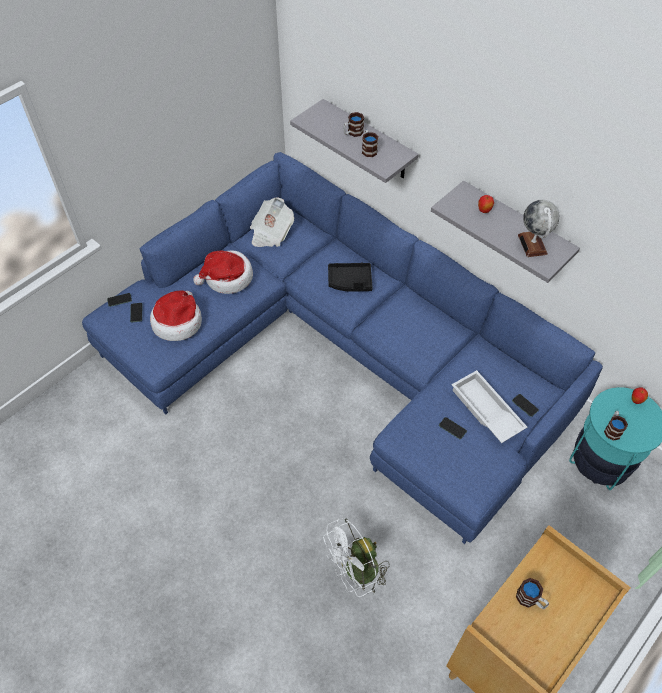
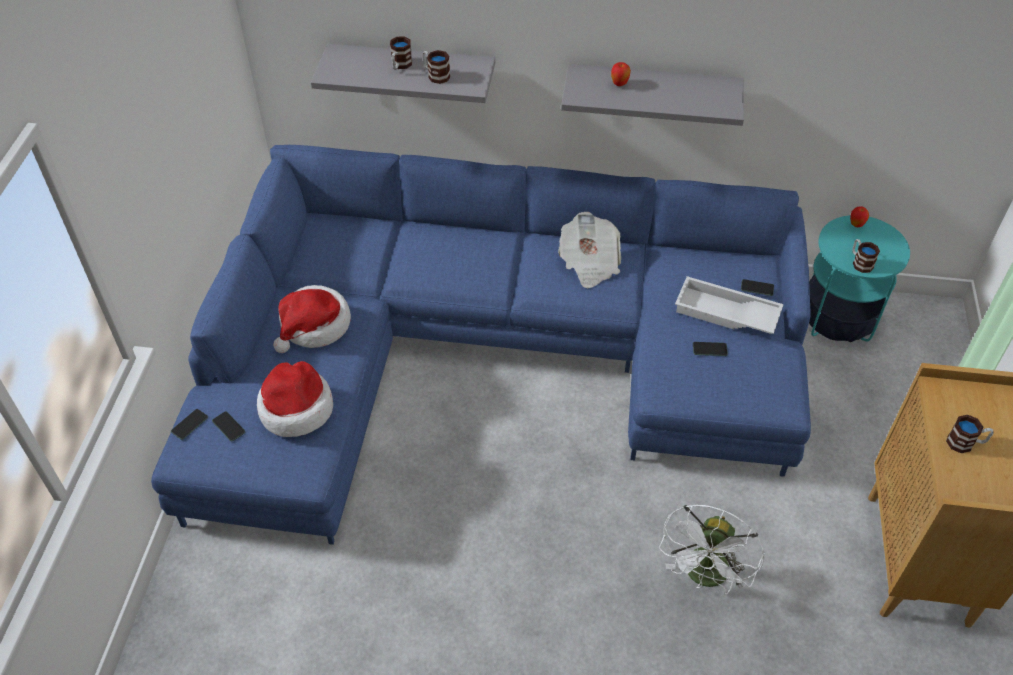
camera: 35 degrees left, 5 degrees down
newspaper [250,197,294,247] -> newspaper moved to [558,212,621,288]
black tray [328,263,372,292] -> none
globe [518,200,560,257] -> none

